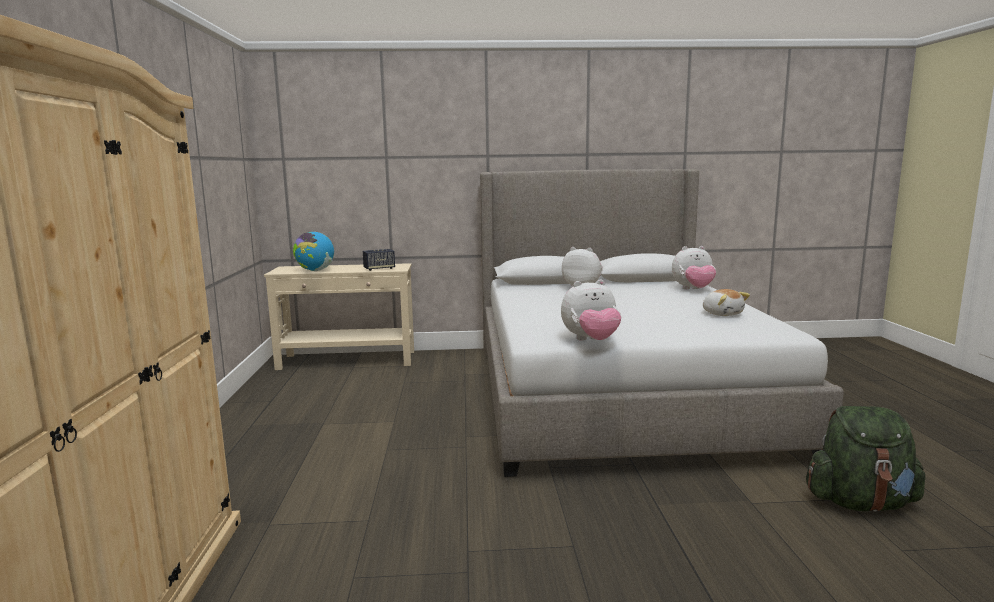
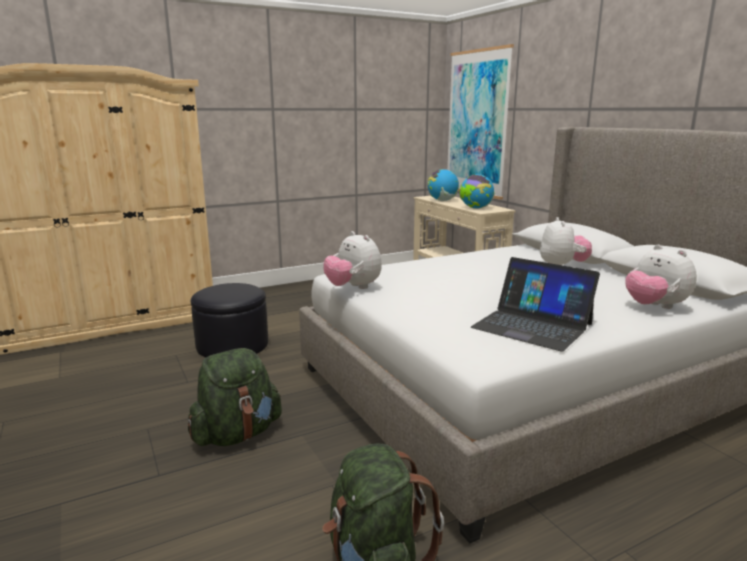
camera: 65 degrees right, 5 degrees up
speaker [363,249,395,271] -> globe [460,174,495,209]
plush toy [703,289,750,316] -> laptop [471,257,600,352]
none -> green backpack [188,348,282,446]
none -> black ottoman [191,283,268,357]
none -> picture [447,44,514,200]

